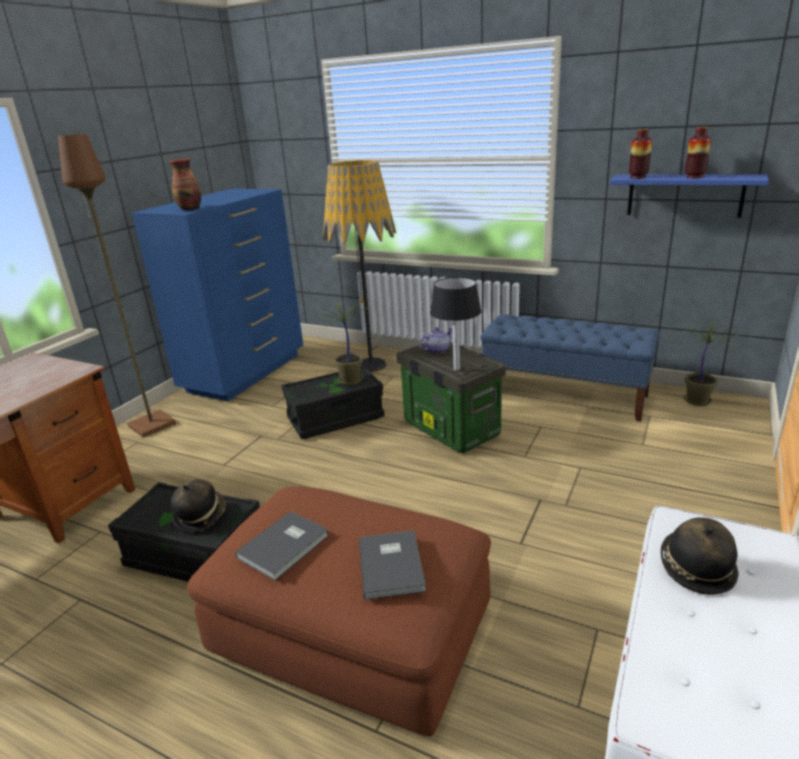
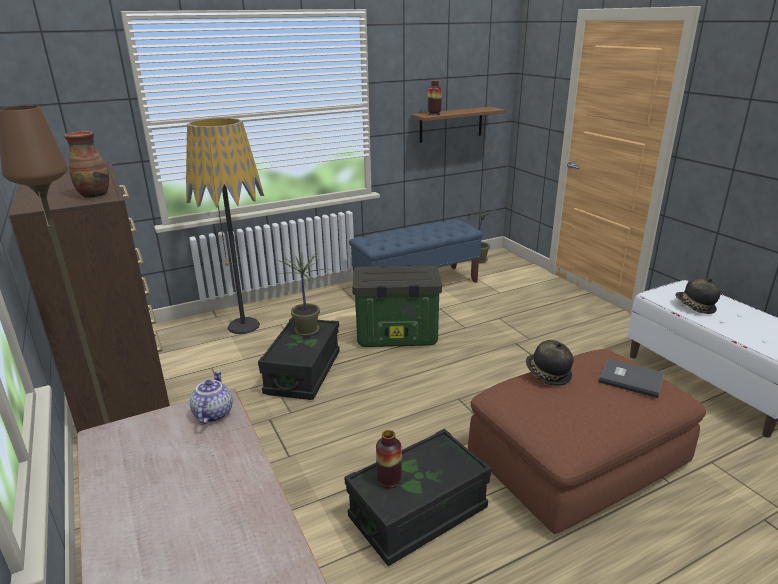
camera: 55 degrees left, 0 degrees up
blue dresser [132,189,303,401] -> brown dresser [9,161,170,433]
hat [171,479,226,533] -> hat moved to [526,340,574,386]
grey book [235,511,329,580] -> none
teapot [420,327,453,354] -> teapot moved to [190,371,233,425]
black table lamp [430,277,481,370] -> none
blue shelf [610,174,769,218] -> brown shelf [411,107,506,143]
vase [685,127,711,178] -> vase moved to [376,430,402,488]

